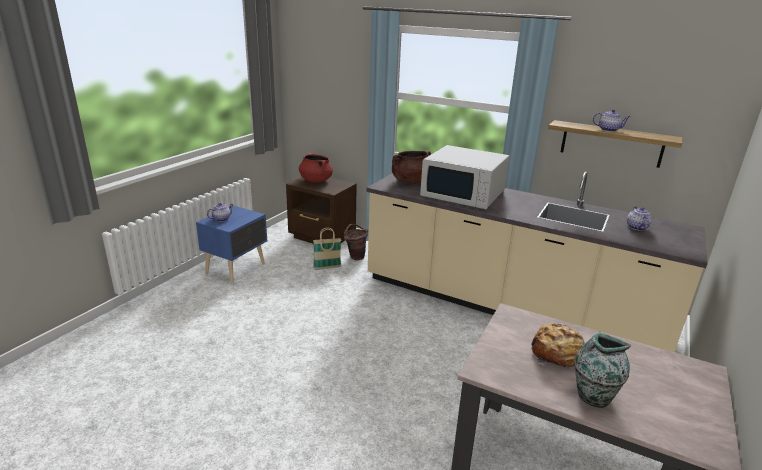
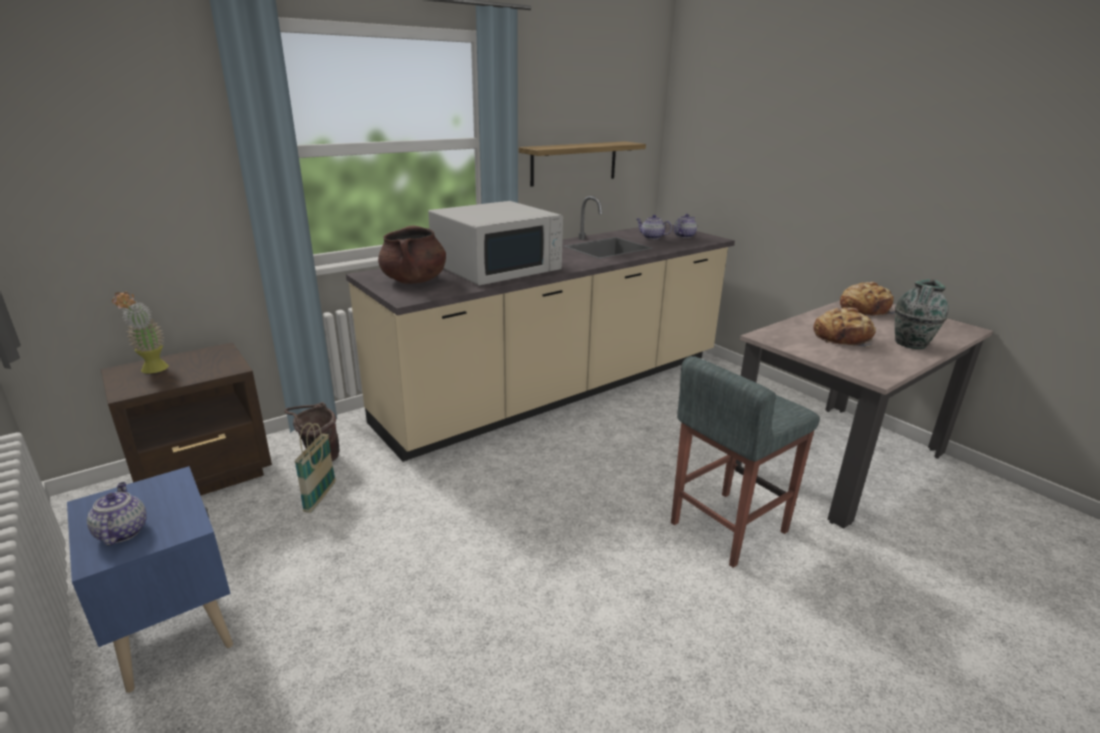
camera: 65 degrees left, 0 degrees up
red cooking pot [299,153,333,182] -> potted plant [112,291,169,374]
teapot [593,109,631,132] -> teapot moved to [674,214,697,238]
none -> grey stool [671,356,820,568]
none -> bread [840,282,895,316]

